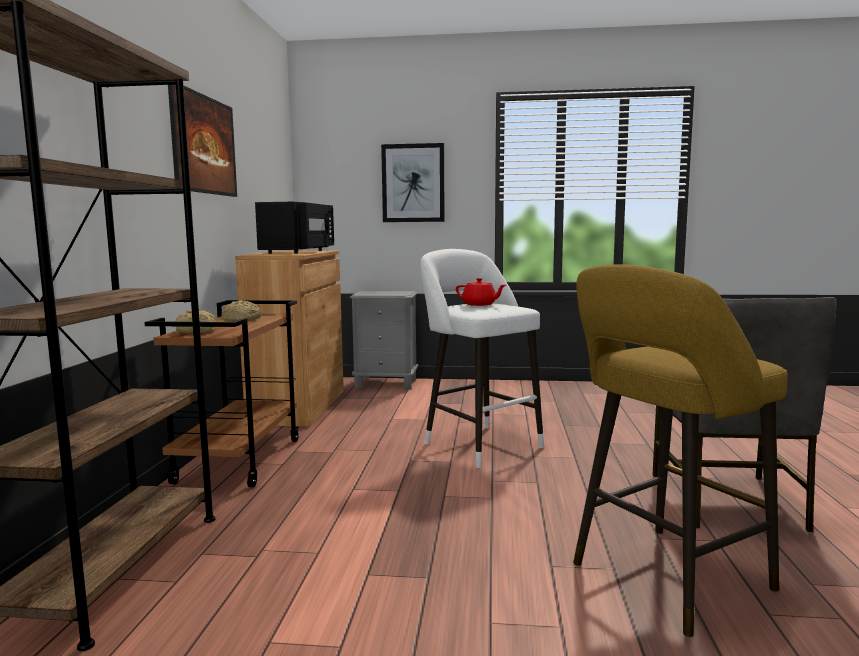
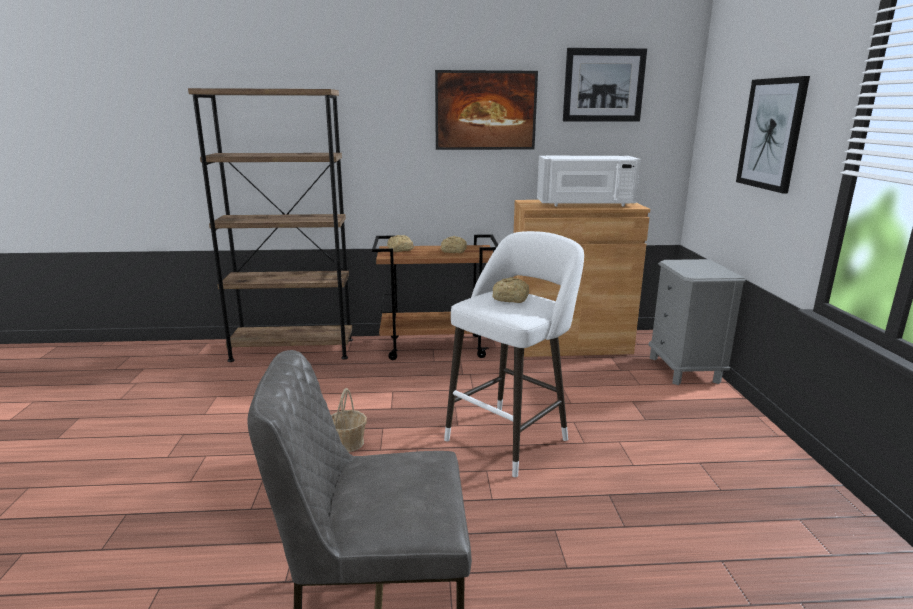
camera: 80 degrees right, 10 degrees up
black microwave [255,202,334,254] -> white microwave [537,156,641,207]
red teapot [456,278,506,306] -> bread [492,277,529,303]
yellow stool [573,264,788,637] -> none
none -> basket [331,388,367,452]
none -> picture [563,48,647,122]

